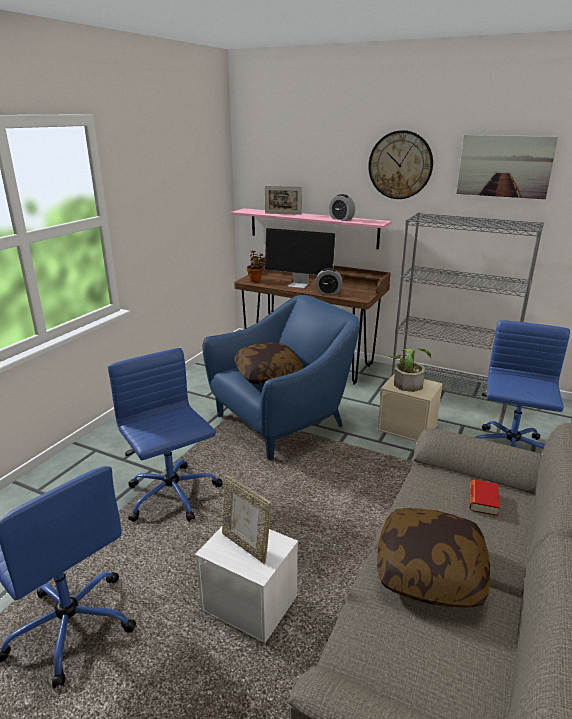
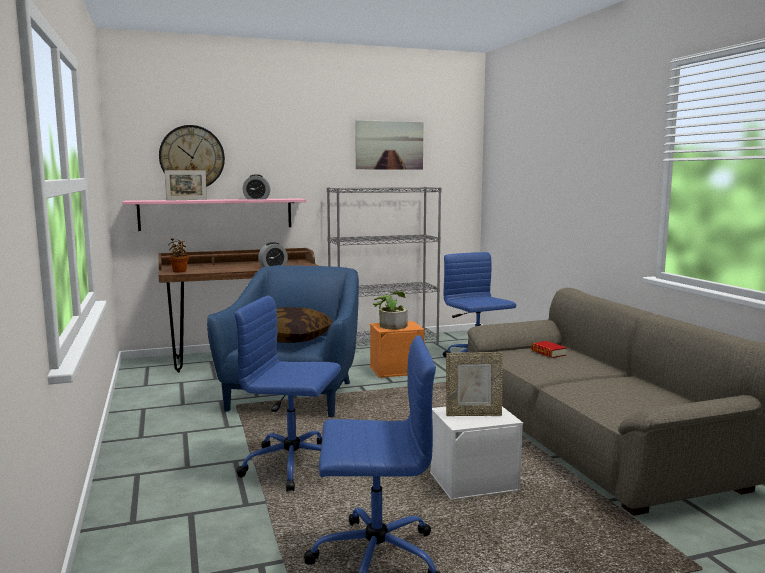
camera: 45 degrees left, 15 degrees down
monitor [265,228,336,289] -> none
wall clock [368,130,433,199] -> wall clock moved to [159,125,225,187]
beige storage box [377,374,443,442] -> orange storage box [370,321,425,378]
pillow [377,508,490,608] -> none

